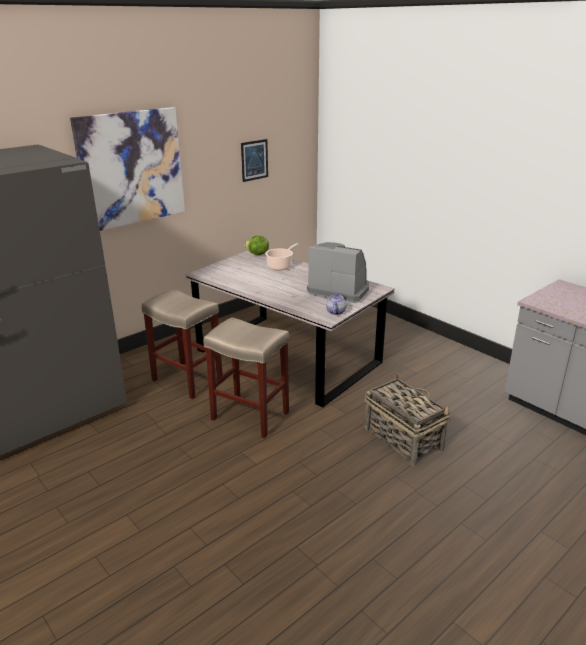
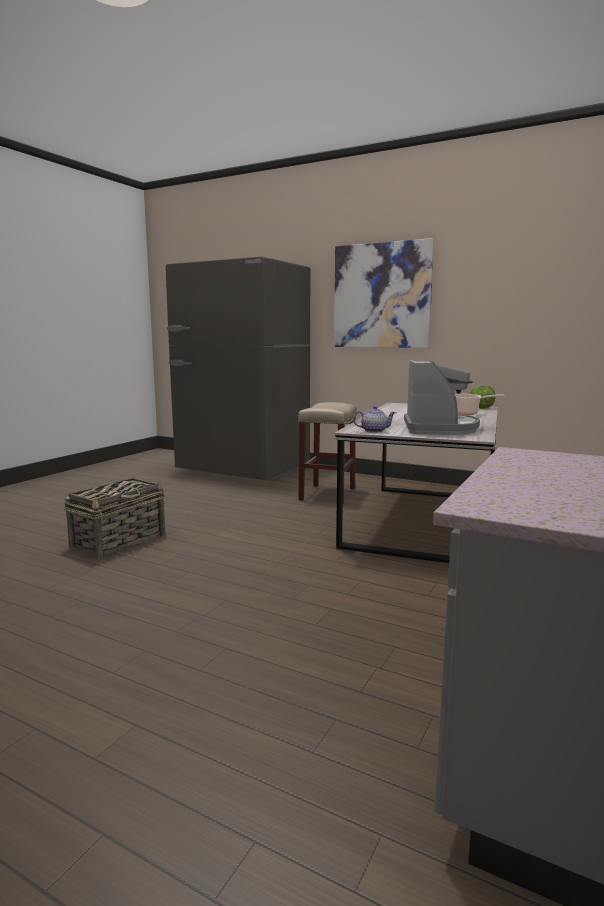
camera: 70 degrees right, 15 degrees down
beige stool [204,317,289,438] -> none
picture [241,139,268,182] -> none
basket [364,374,451,466] -> basket moved to [64,478,166,559]

